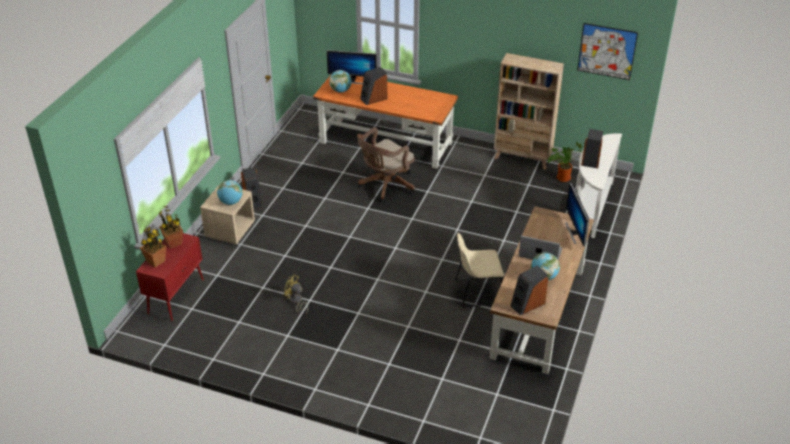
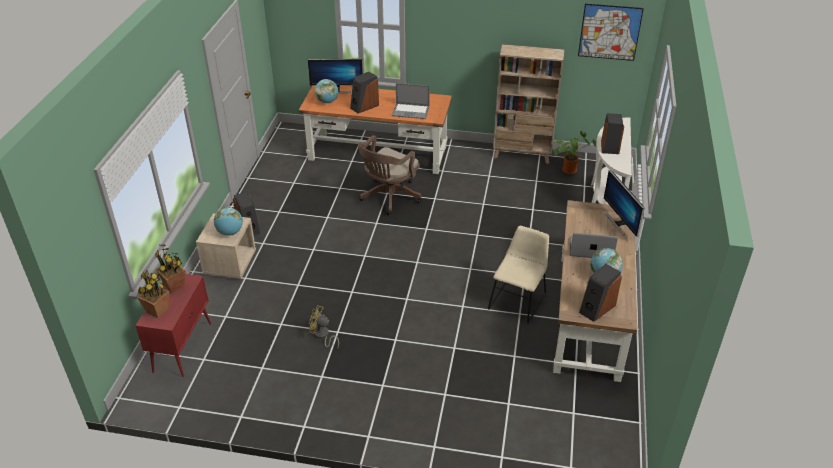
camera: 10 degrees left, 0 degrees up
beige chair [455,233,504,308] -> beige chair turned 135 degrees clockwise [488,226,549,324]
none -> laptop [392,83,430,119]

